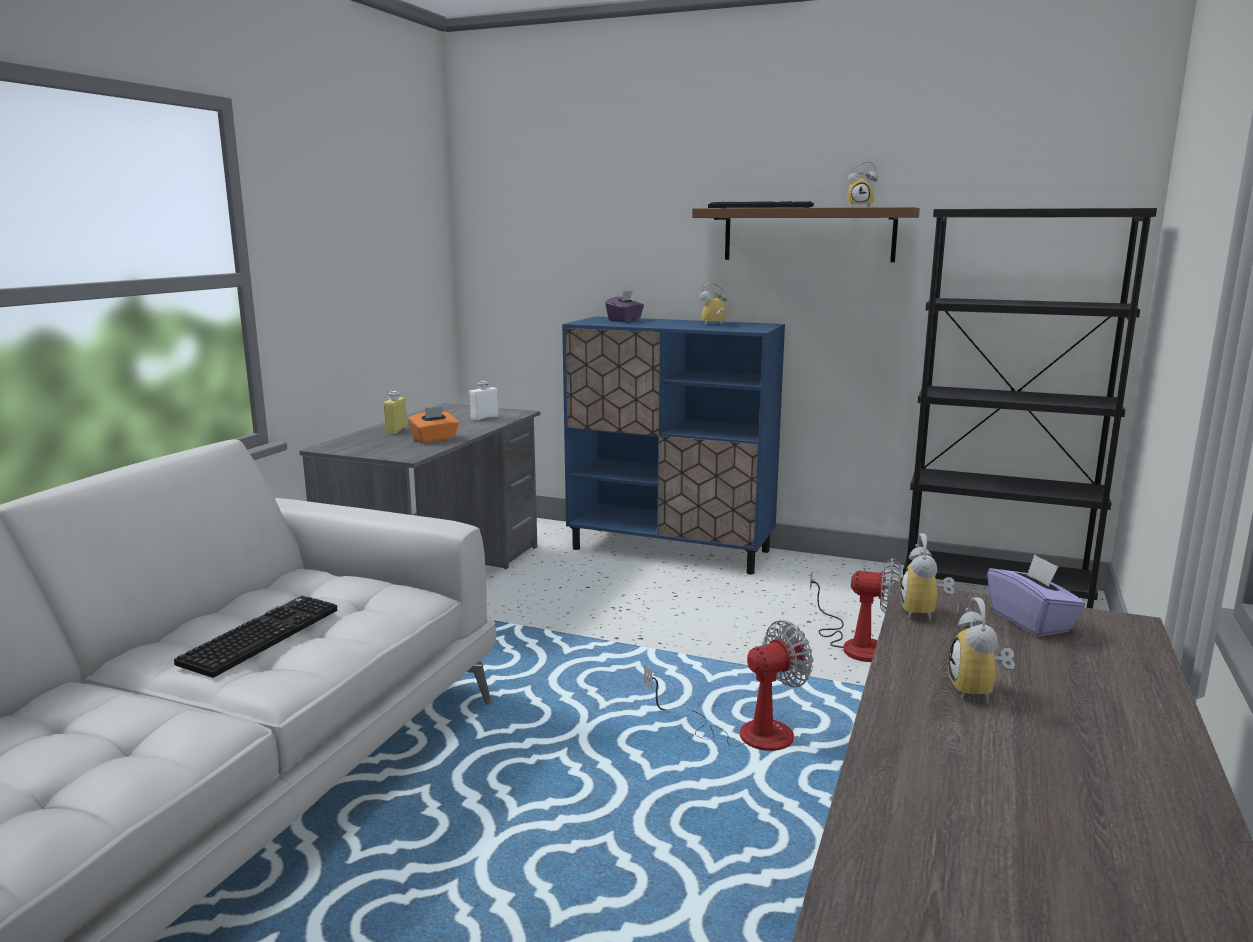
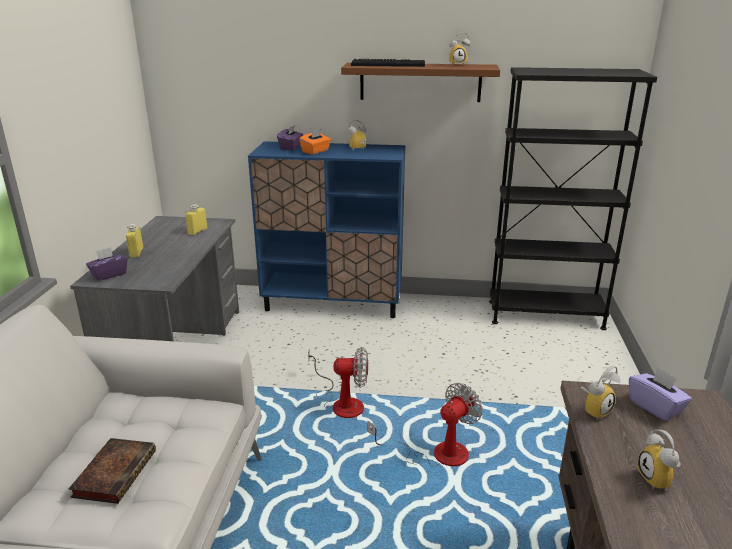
camera: 15 degrees left, 10 degrees up
keyboard [174,596,337,678] -> book [68,438,156,504]
orange tissue box [408,406,459,443] -> orange tissue box moved to [299,129,331,155]
white bottle [470,381,499,421] -> yellow bottle [185,204,208,235]
fan [810,558,902,662] -> fan moved to [308,347,368,418]
alarm clock [901,533,954,622] -> alarm clock turned 120 degrees counterclockwise [580,365,620,420]
none -> purple tissue box [86,247,128,281]

